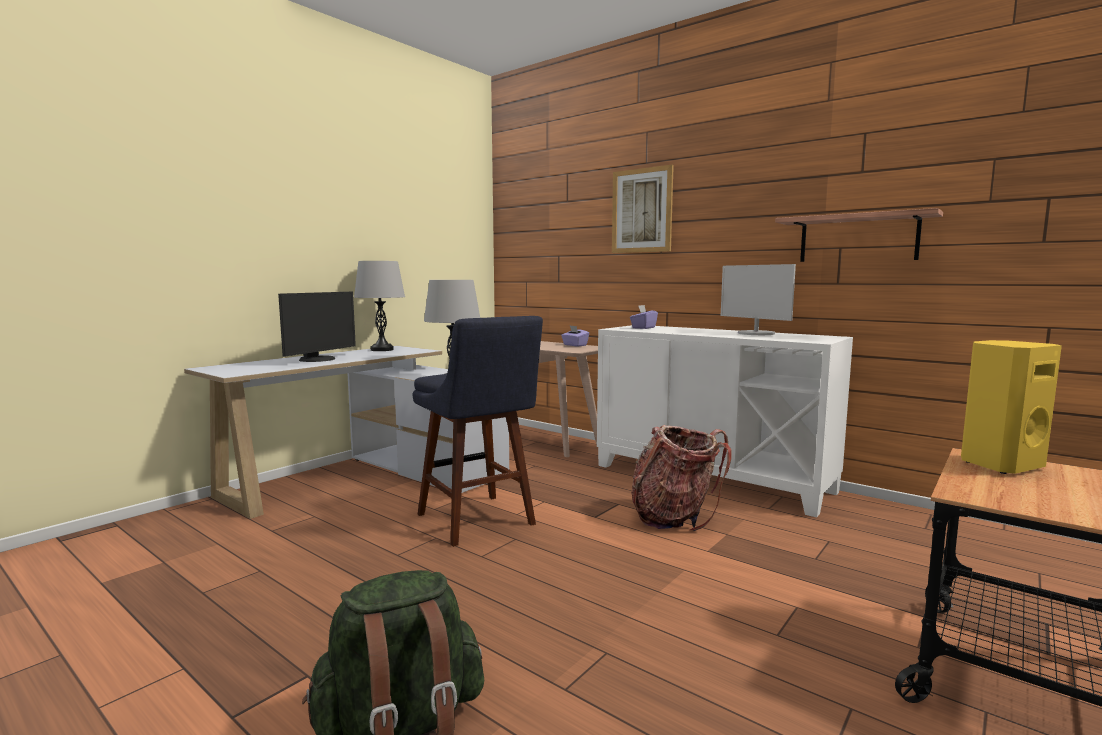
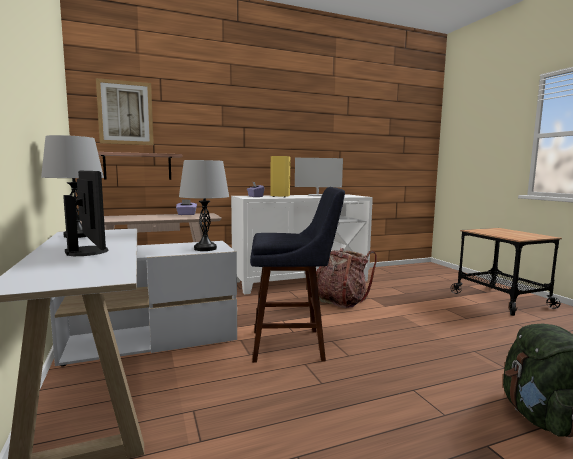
camera: 60 degrees left, 0 degrees up
picture [612,165,674,253] -> picture moved to [96,78,154,145]
shelf [775,208,943,262] -> shelf moved to [98,152,183,180]
yellow speaker [961,340,1062,474] -> yellow speaker moved to [270,156,291,197]

